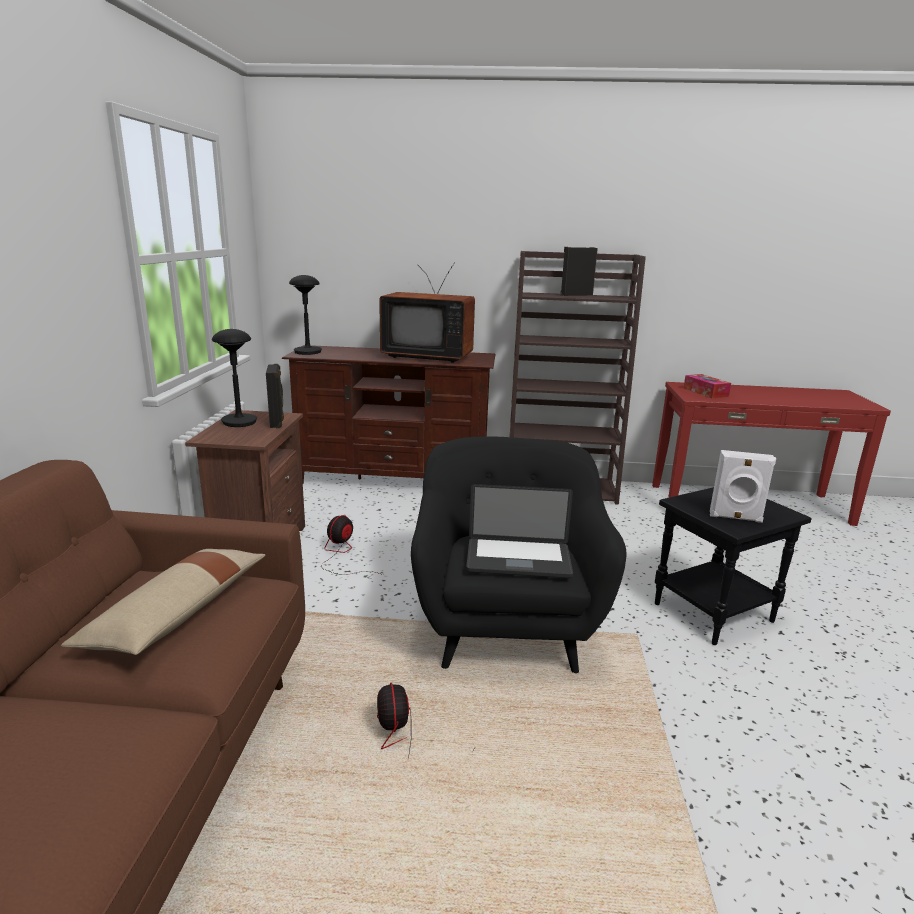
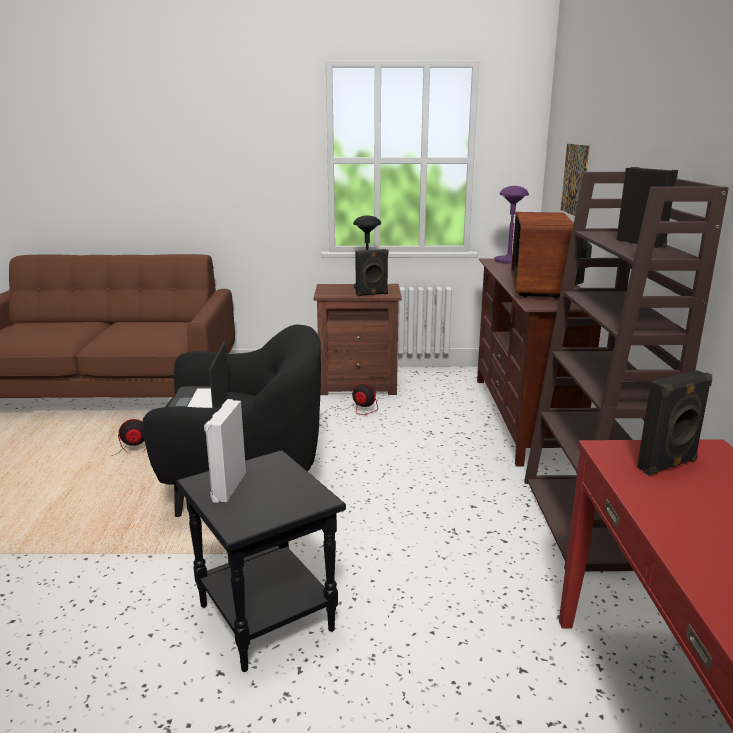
camera: 85 degrees right, 0 degrees up
beige pillow [61,549,265,655] -> none
black table lamp [289,275,322,355] -> purple table lamp [494,186,529,264]
tissue box [683,374,731,398] -> black speaker [637,370,712,476]
none -> picture [561,144,590,216]

